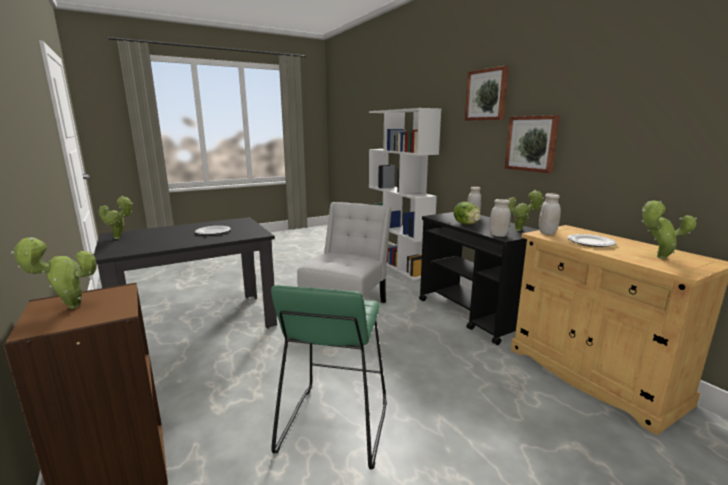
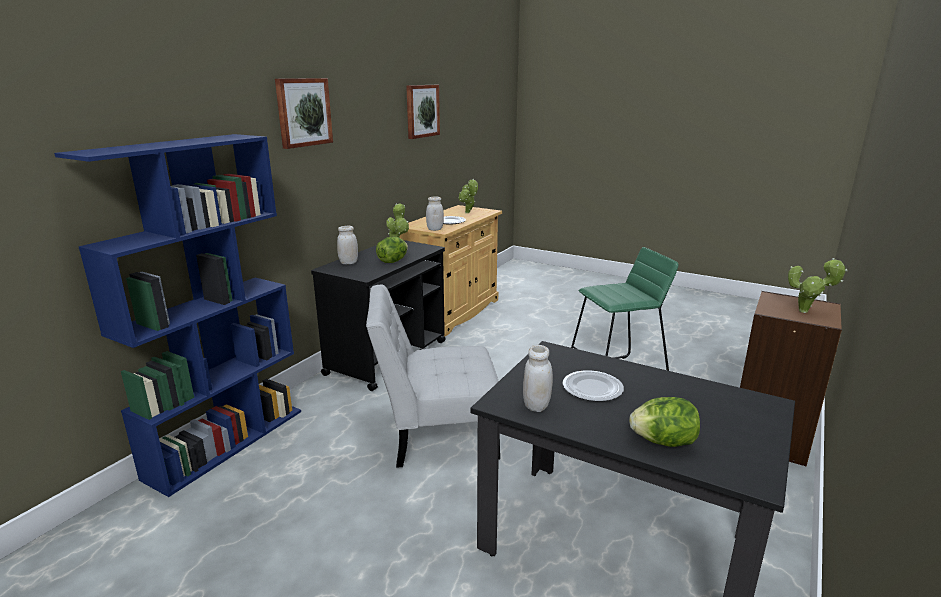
camera: 120 degrees left, 5 degrees up
potted plant [99,196,133,239] -> none
white bookcase [369,108,441,281] -> blue bookcase [54,134,301,497]
white jar [489,199,511,237] -> white jar moved to [523,345,553,412]
picture [505,115,560,173] -> picture moved to [406,85,440,139]
none -> lettuce [629,397,700,447]

